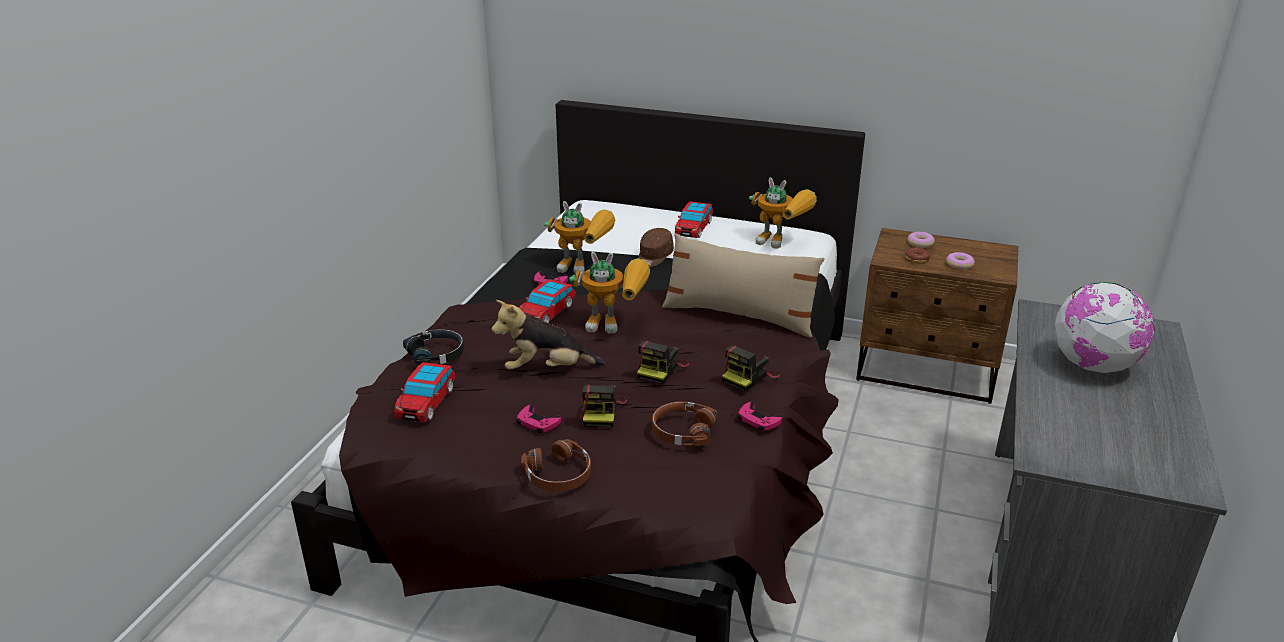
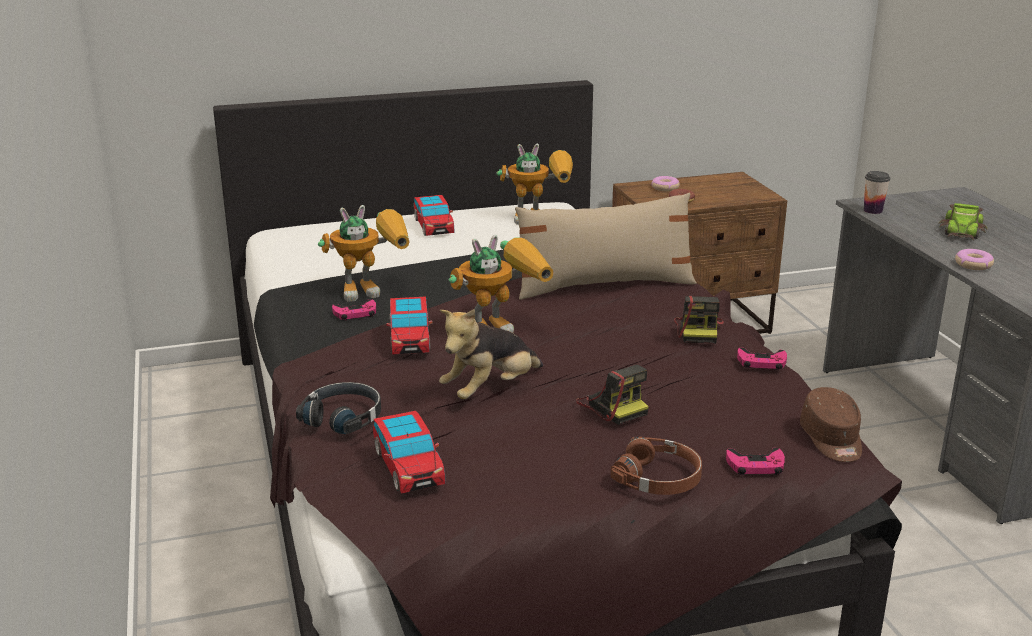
camera: 35 degrees left, 5 degrees down
pink game controller [516,405,561,433] -> pink game controller moved to [726,448,785,475]
camera [637,341,689,385] -> none
brown cap [638,228,674,267] -> brown cap moved to [800,387,862,462]
brown headphones [652,402,717,446] -> none
donut [946,252,975,270] -> donut moved to [955,249,994,270]
globe [1055,282,1154,373] -> toy car [938,203,988,240]
none -> cup [864,171,890,214]

